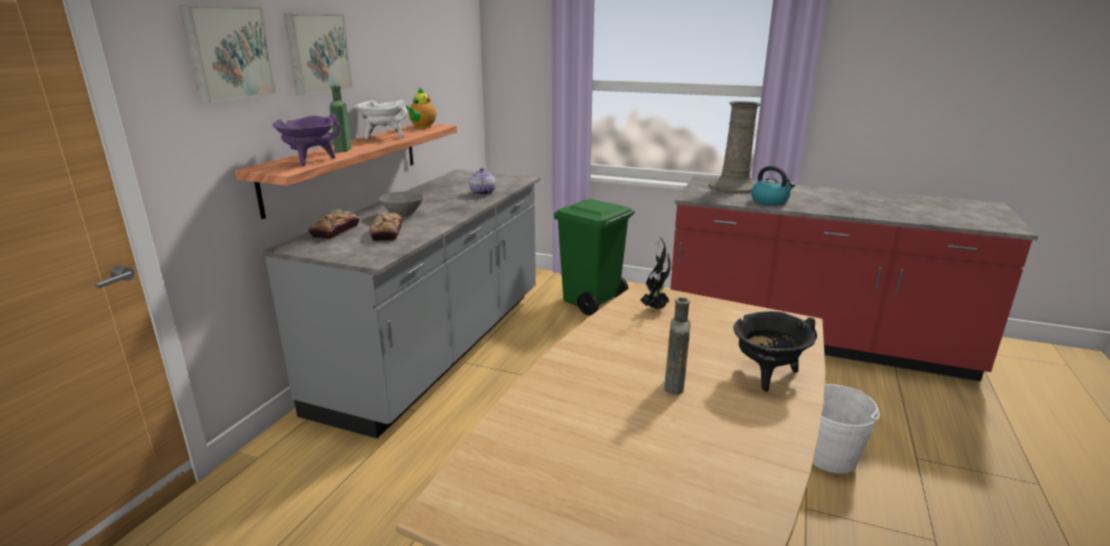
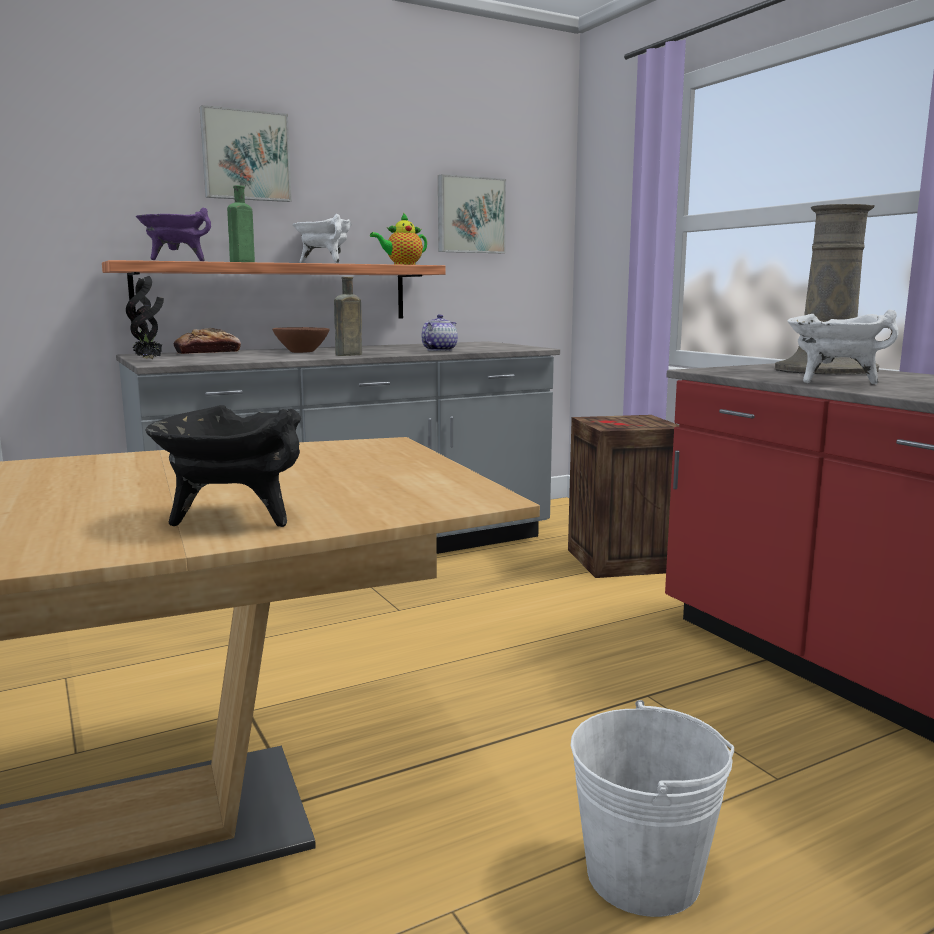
camera: 40 degrees right, 10 degrees down
picture [179,5,276,103] -> picture moved to [438,174,506,253]
bread [369,211,403,241] -> none
grey bowl [379,191,424,217] -> brown bowl [272,327,330,353]
green trash can [554,199,634,315] -> crate [568,415,679,578]
potted plant [640,238,671,310] -> potted plant moved to [126,276,164,360]
brown bottle [664,297,691,395] -> brown bottle moved to [334,277,362,356]
kettle [751,166,795,205] -> white cooking pot [787,310,899,384]

